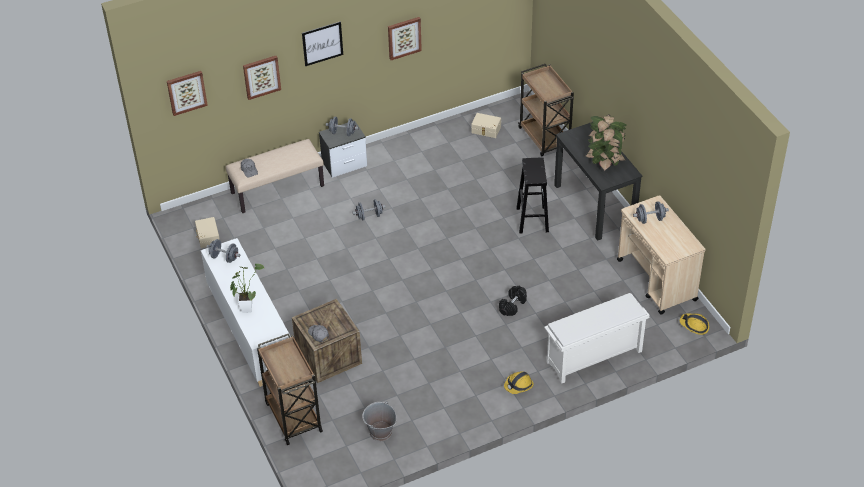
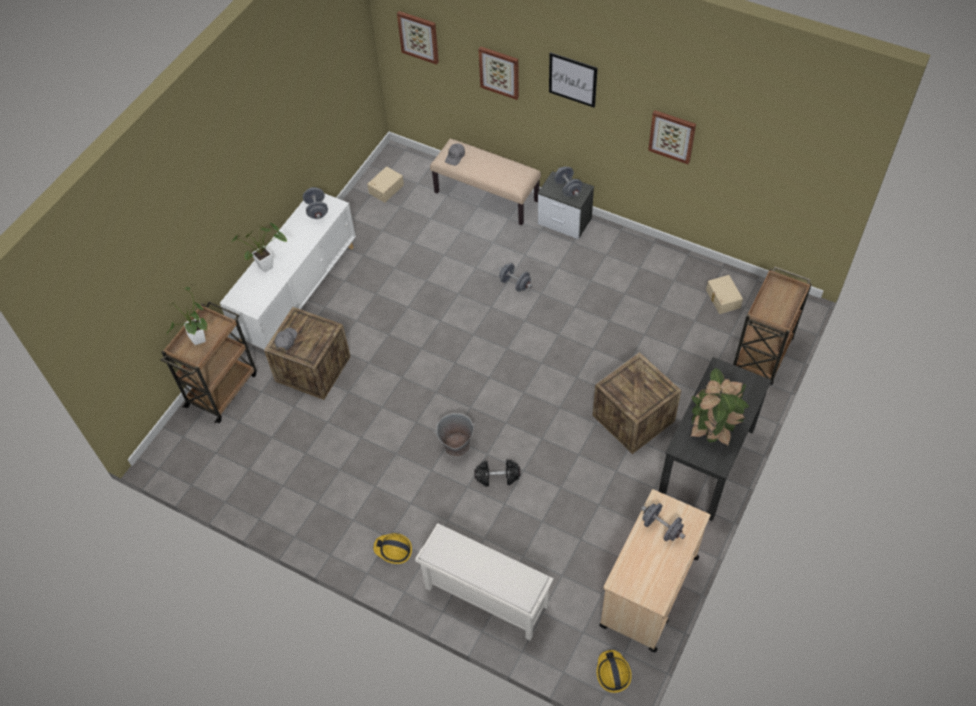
camera: 55 degrees right, 10 degrees up
grey bucket [362,401,396,441] -> grey bucket moved to [434,413,475,457]
black stool [516,157,549,234] -> crate [593,352,681,454]
none -> potted plant [167,287,207,345]

